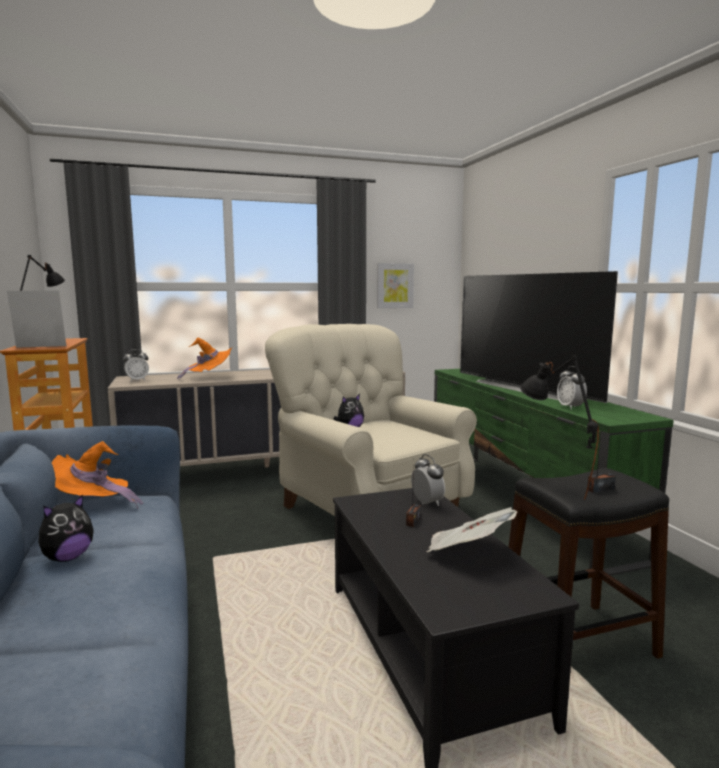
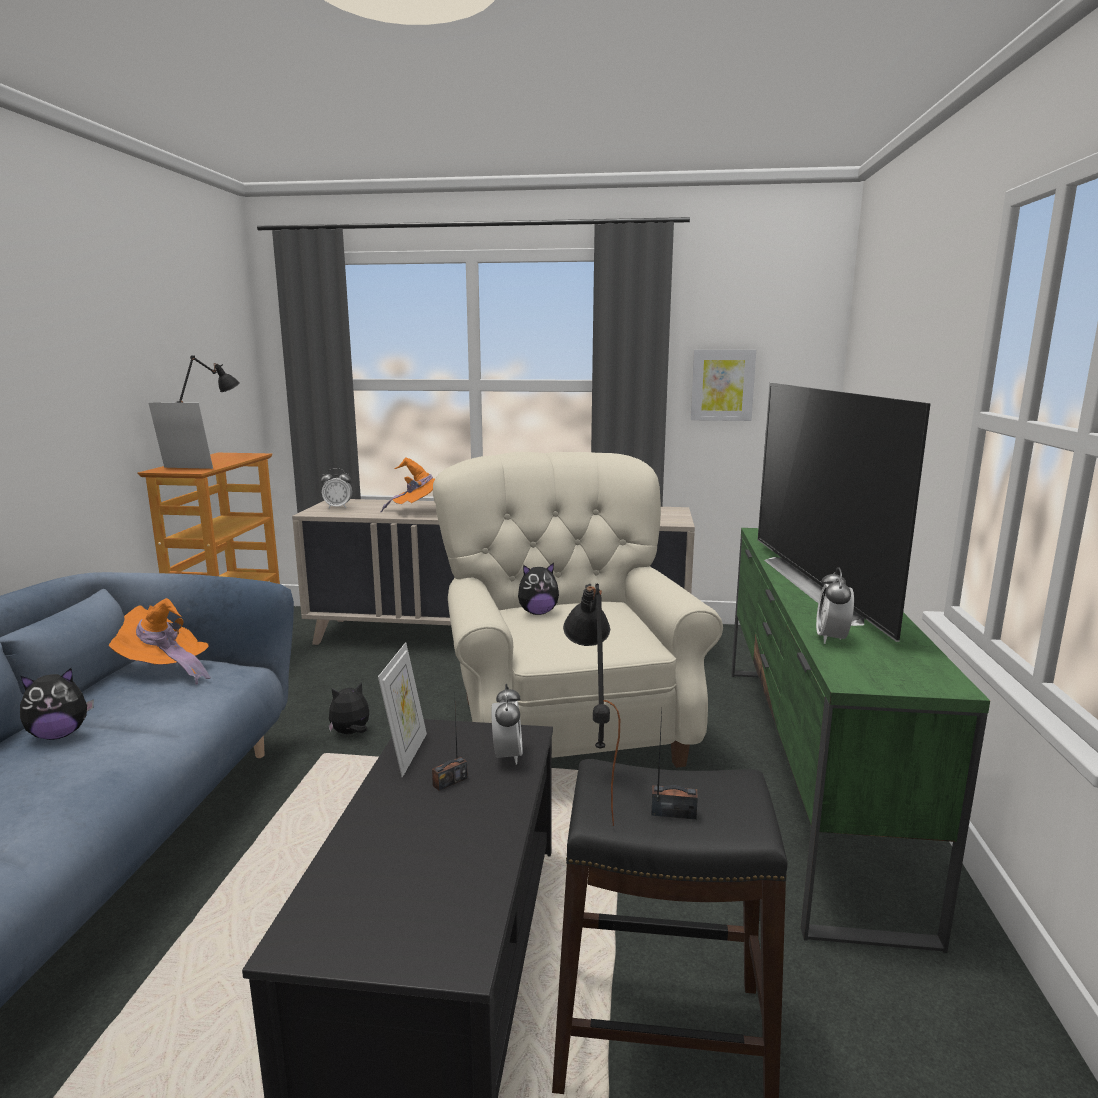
camera: 25 degrees right, 5 degrees up
newspaper [426,507,517,552] -> none
none -> plush toy [328,682,369,734]
none -> picture frame [378,642,427,777]

